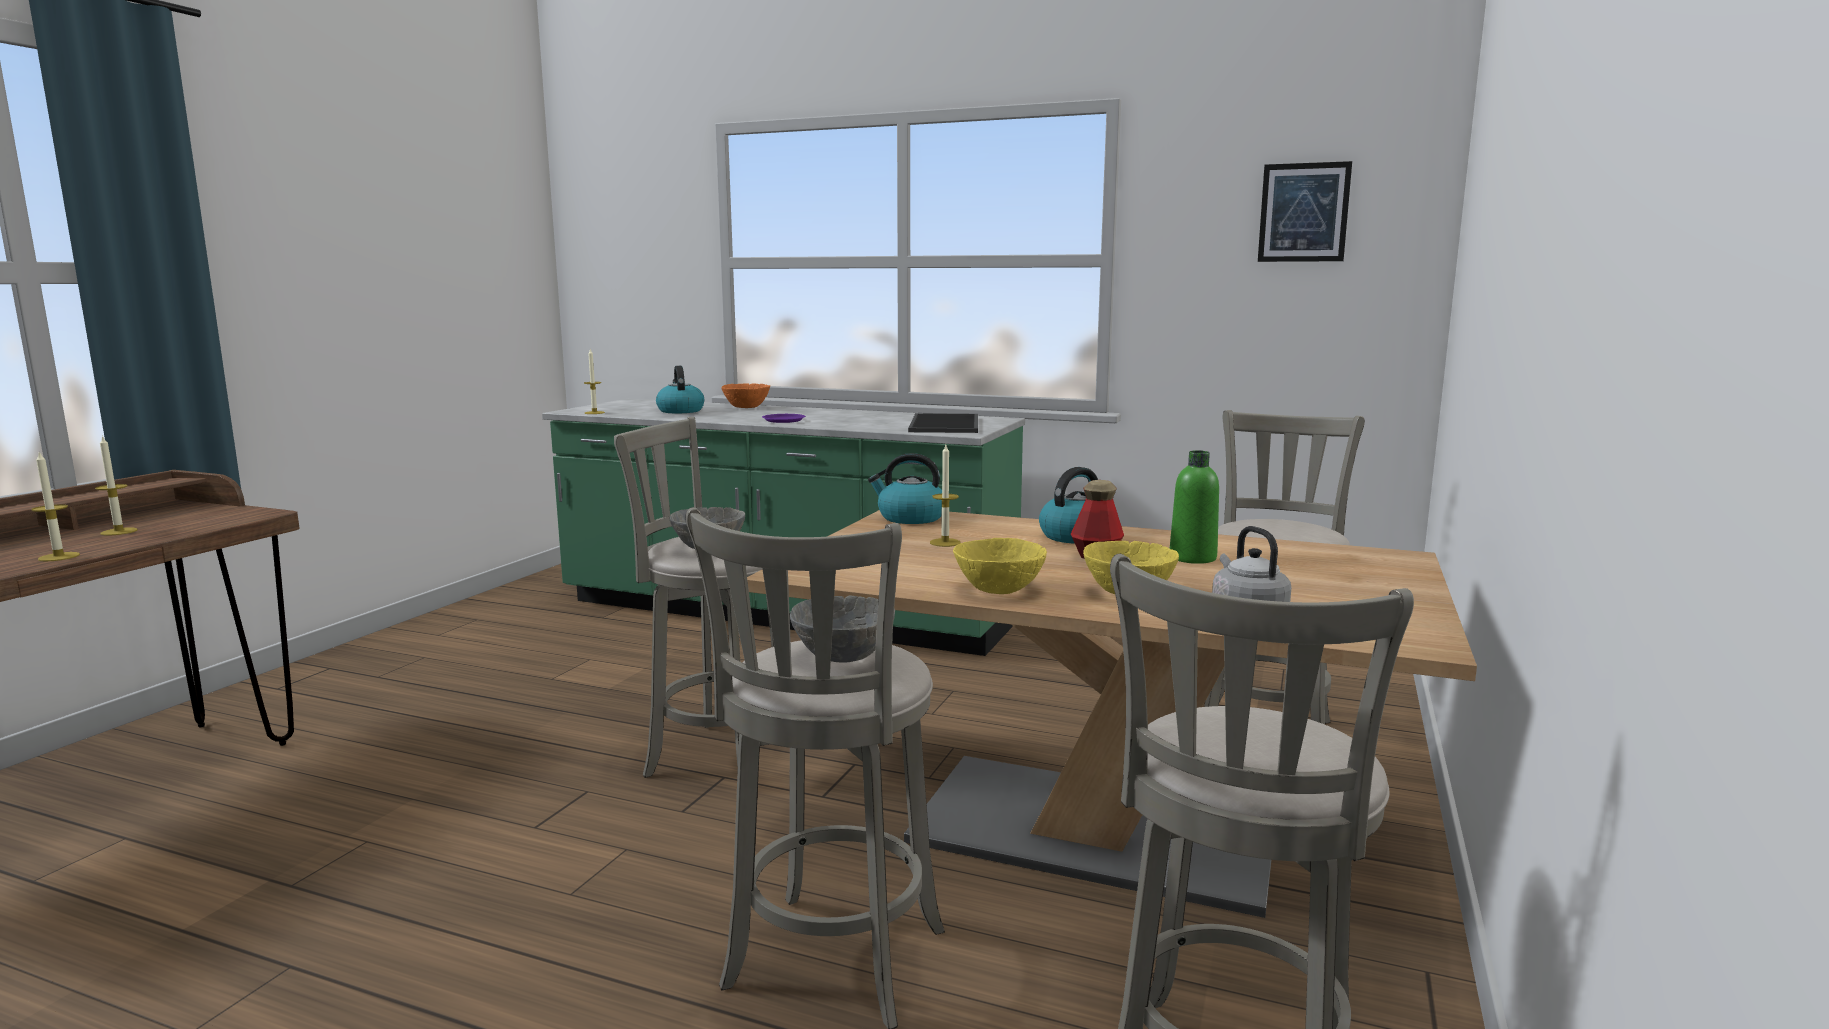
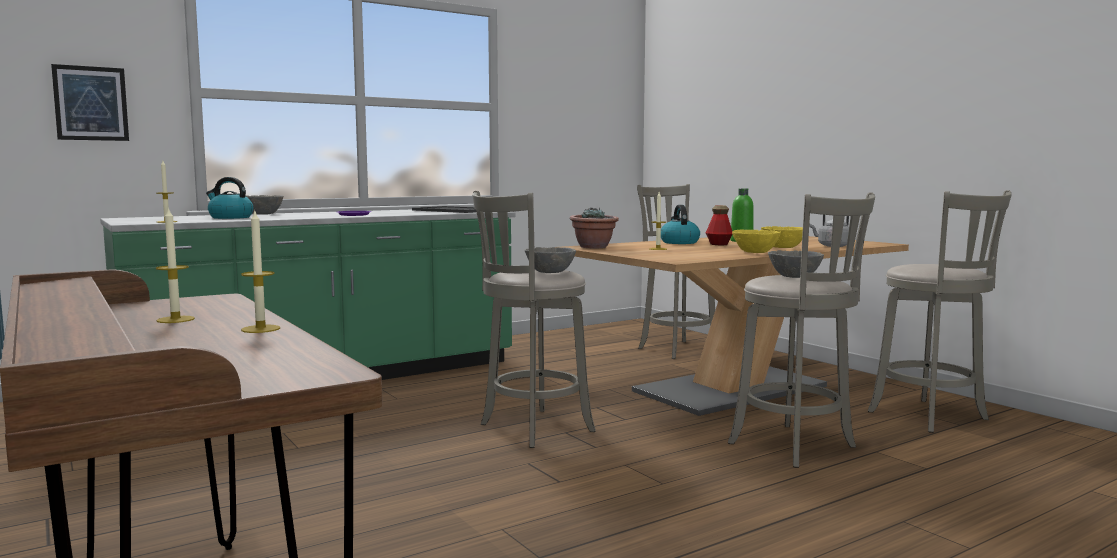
camera: 55 degrees left, 5 degrees down
orange bowl [721,383,770,408] -> grey bowl [246,195,283,215]
kettle [868,453,942,524] -> potted plant [570,208,619,248]
picture [1258,161,1352,262] -> picture moved to [51,64,129,141]

